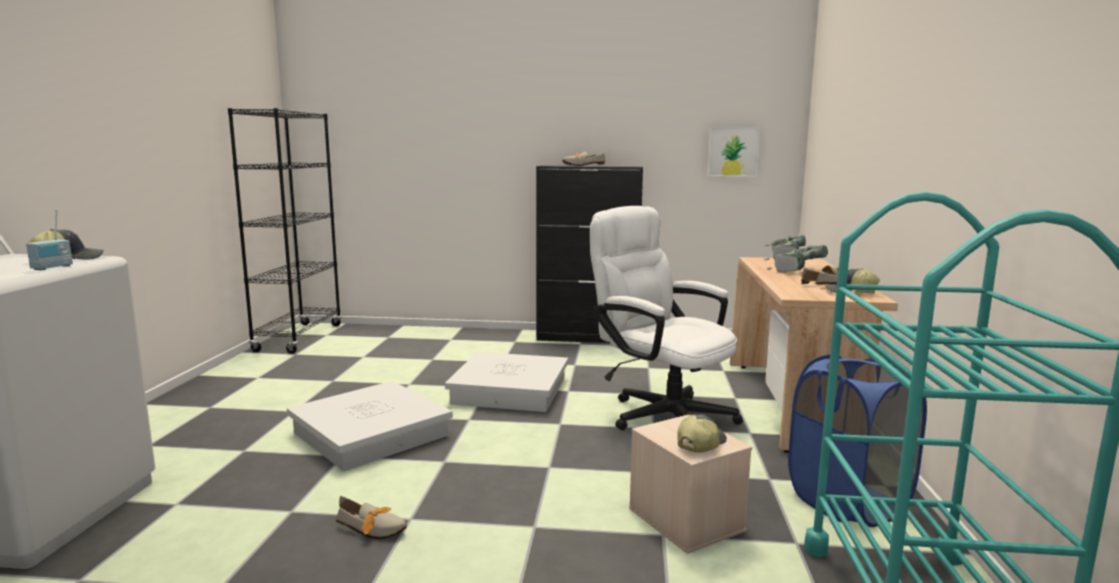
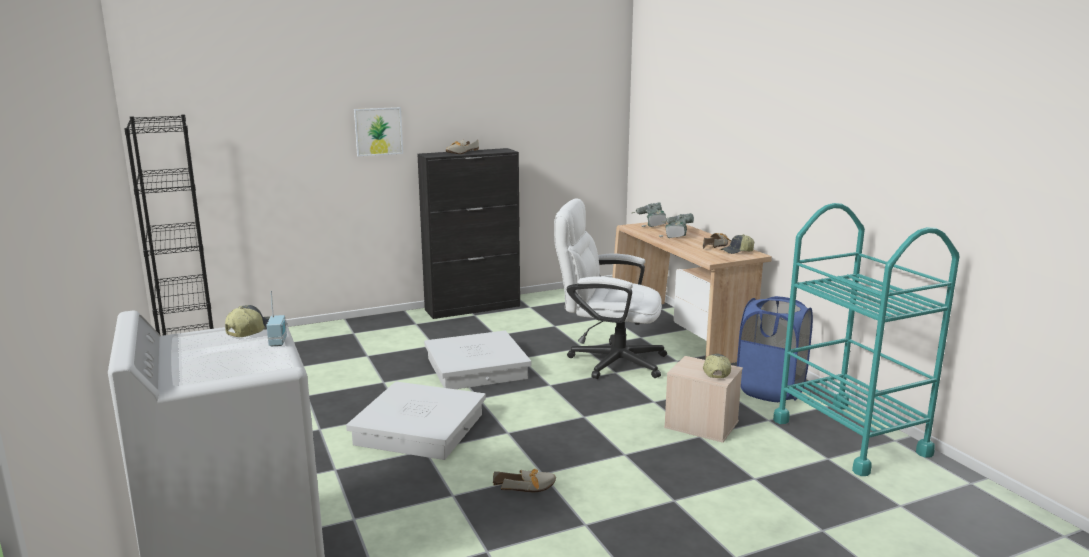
camera: 30 degrees left, 5 degrees up
picture [708,127,760,177] -> picture moved to [354,107,403,156]

